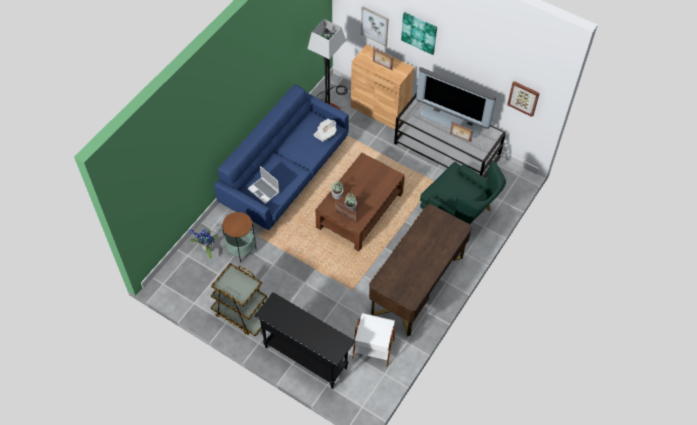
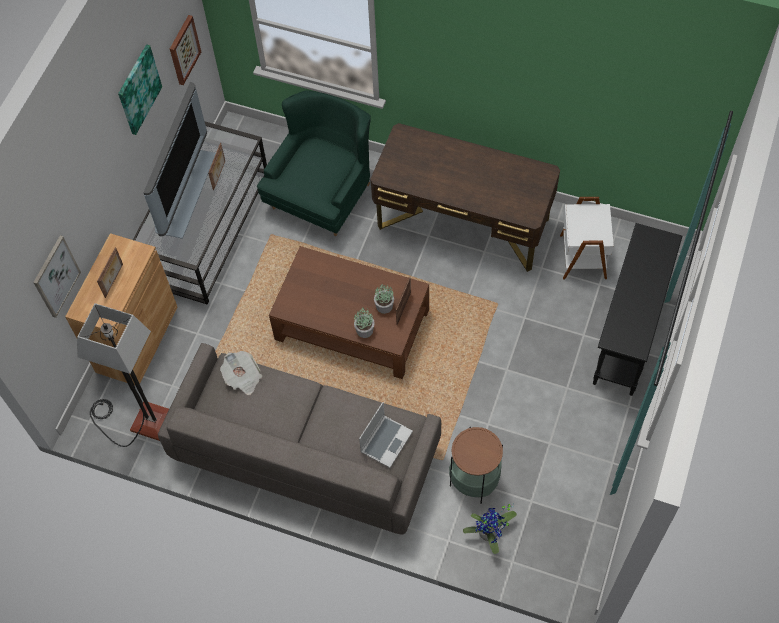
camera: 100 degrees left, 5 degrees up
brown cart [210,263,267,337] -> none
blue sofa [214,85,349,230] -> grey sofa [158,343,441,534]
picture [401,12,437,55] -> picture moved to [118,44,162,135]

